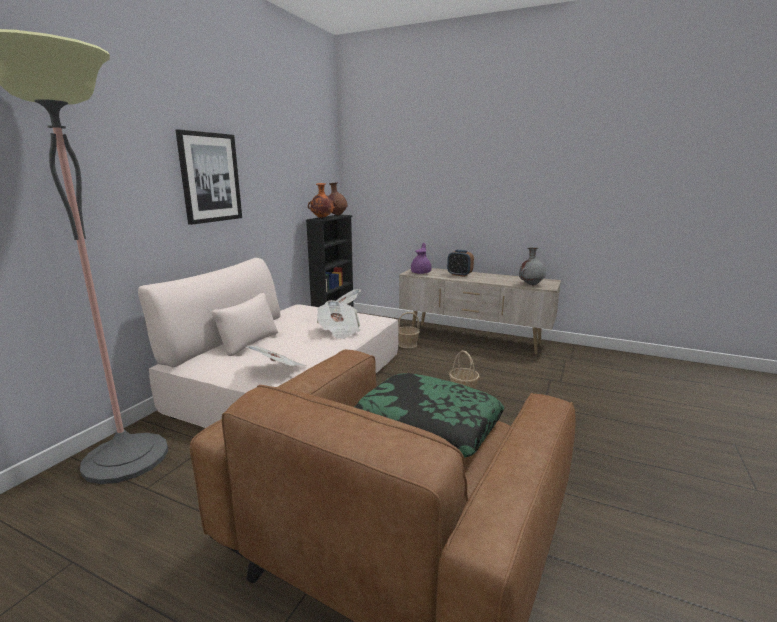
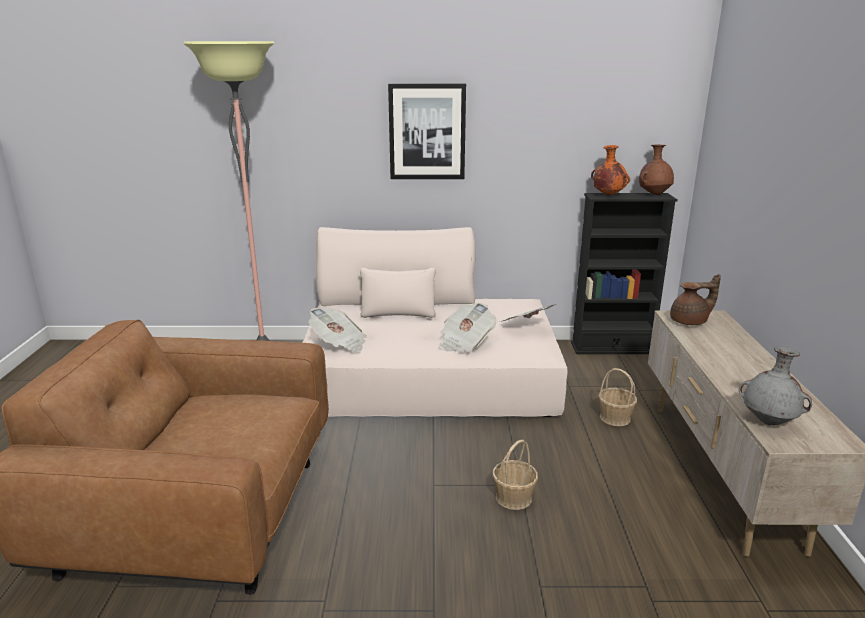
camera: 65 degrees right, 5 degrees up
pillow [355,373,504,458] -> none
purple teapot [411,243,432,274] -> brown teapot [670,274,721,325]
alarm clock [447,250,474,277] -> none

